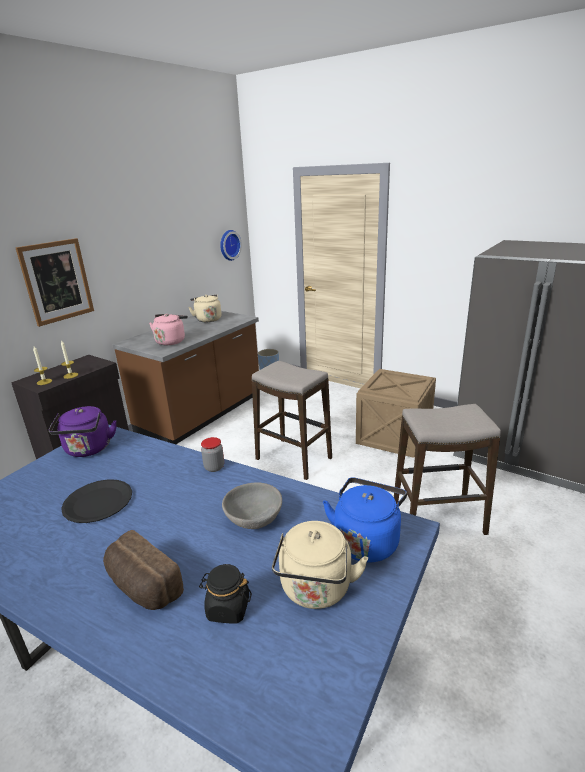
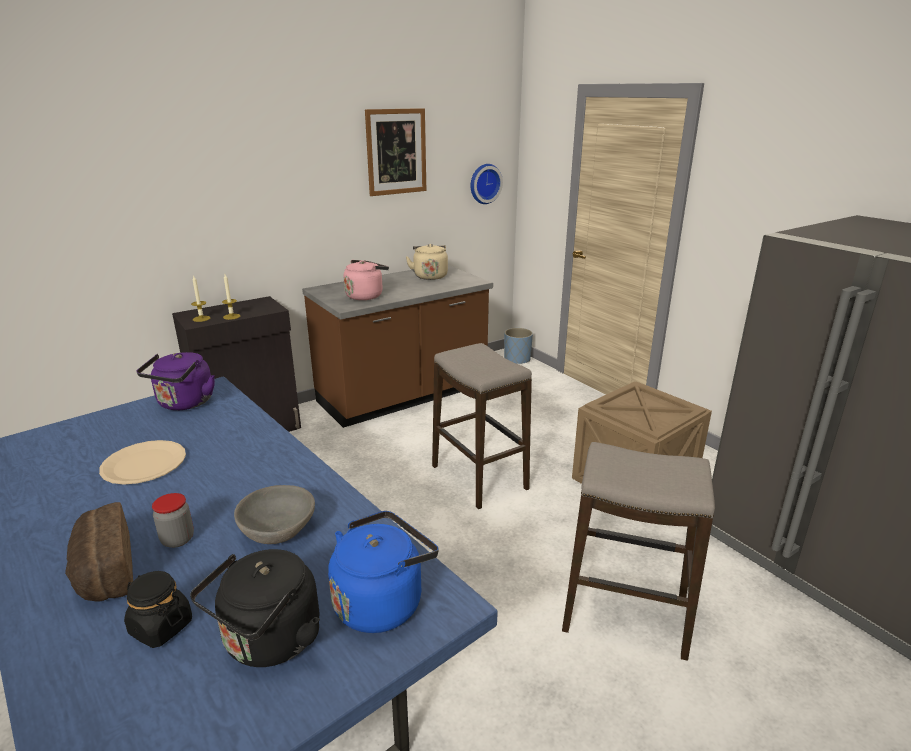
camera: 20 degrees right, 0 degrees up
picture [16,238,94,327] -> picture moved to [365,108,426,196]
black plate [61,479,132,523] -> beige plate [99,440,186,485]
jar [201,437,224,472] -> jar moved to [152,493,194,548]
beige kettle [272,521,368,609] -> black kettle [190,549,320,667]

